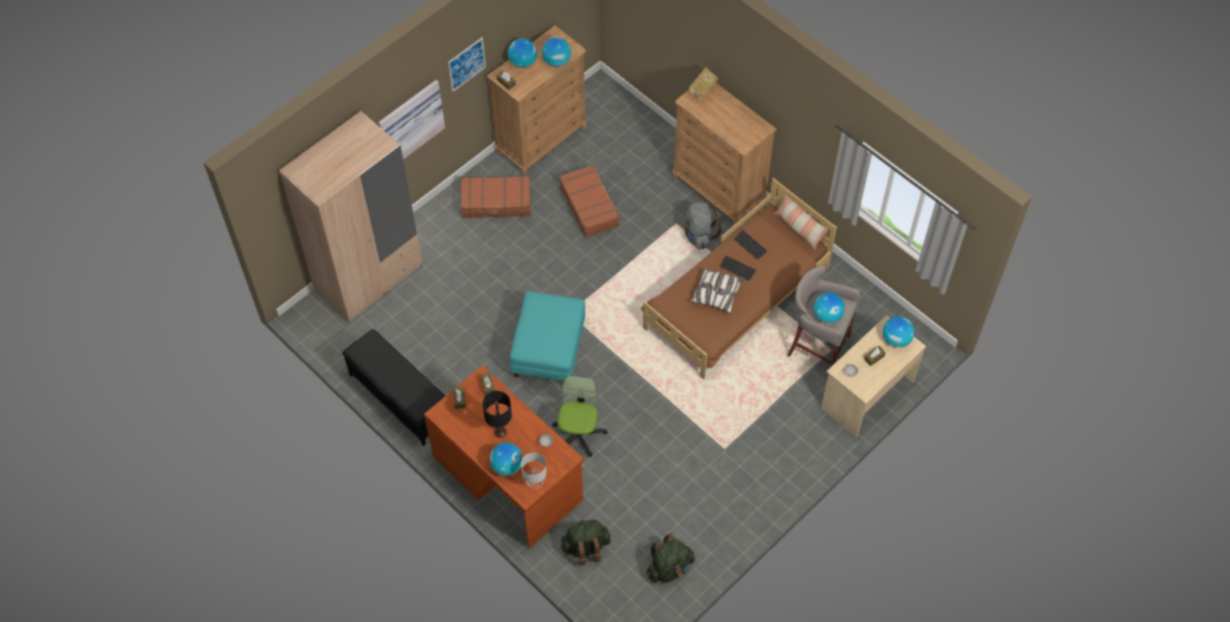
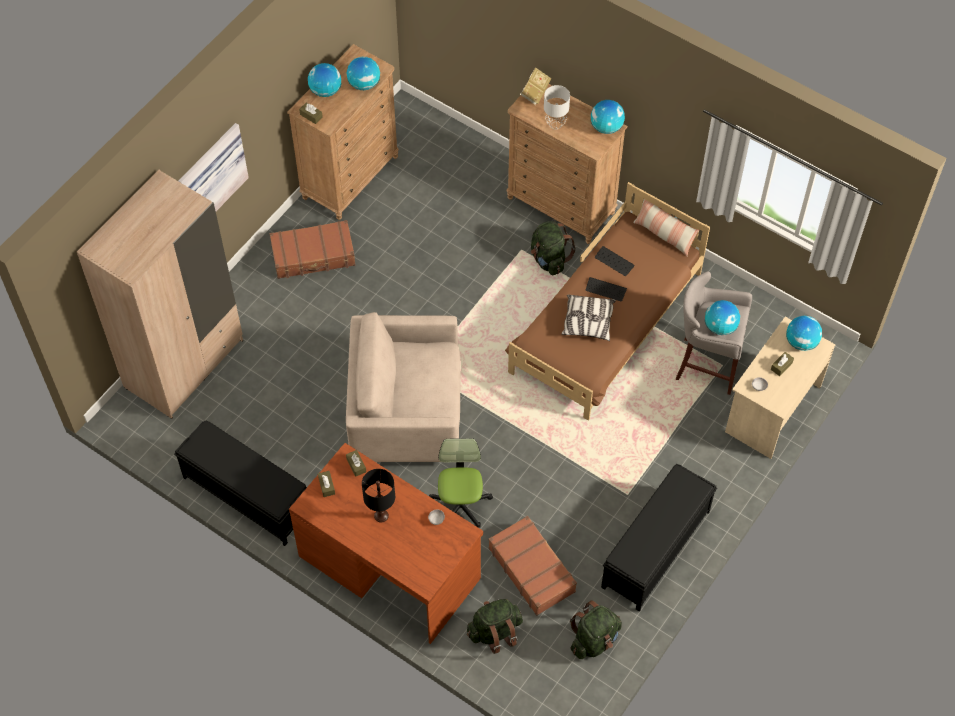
camera: 10 degrees left, 0 degrees up
picture [448,37,486,92] -> none
globe [489,442,522,476] -> globe moved to [591,100,625,134]
turquoise ottoman [510,291,585,382] -> beige armchair [346,312,461,462]
grey table lamp [521,453,546,489] -> grey table lamp moved to [544,85,570,129]
brown suitcase [559,165,620,238] -> brown suitcase moved to [488,516,577,616]
grey backpack [682,202,722,250] -> green backpack [531,221,576,275]
none -> black bench [601,464,717,612]

